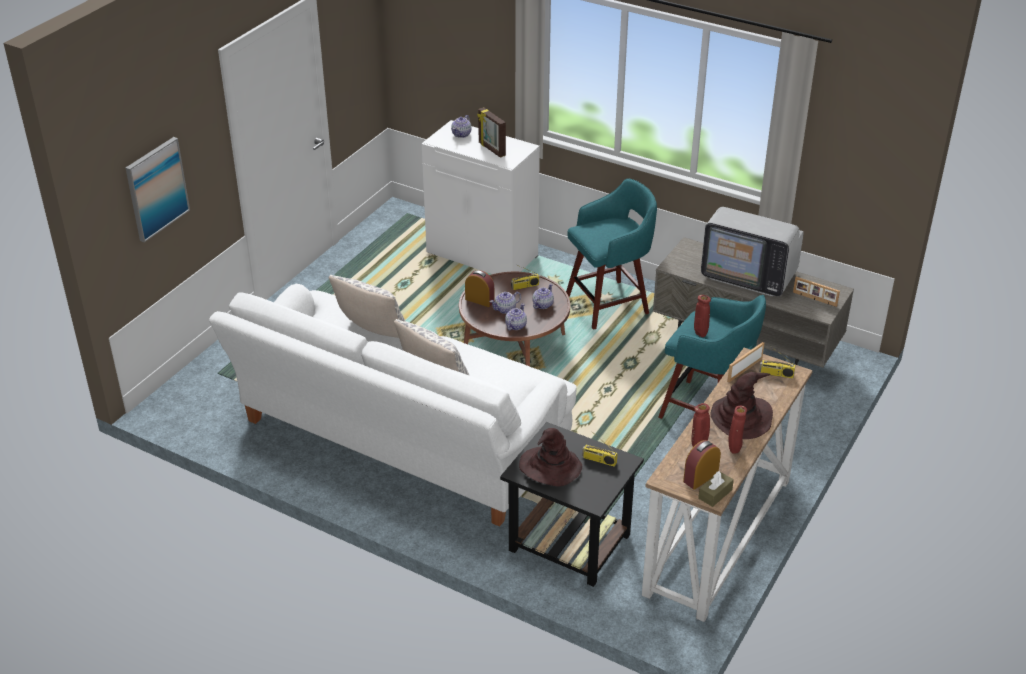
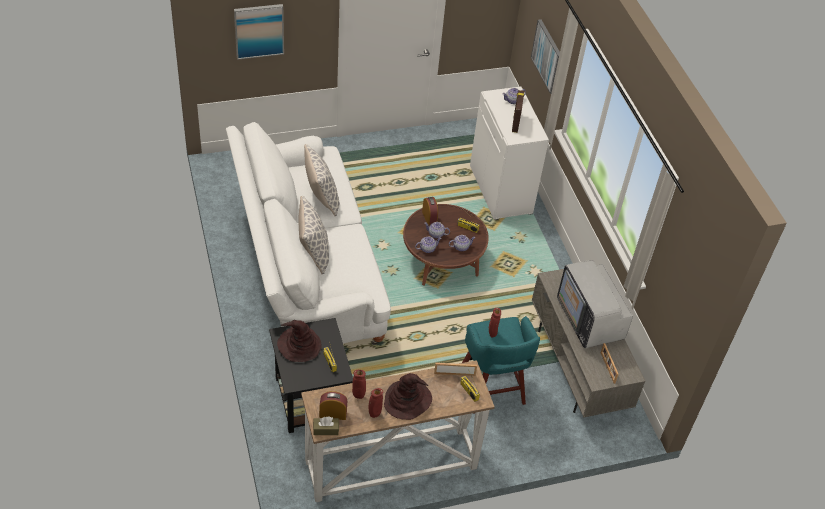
camera: 40 degrees right, 10 degrees up
turquoise stool [566,178,657,330] -> none
none -> picture [531,19,560,94]

